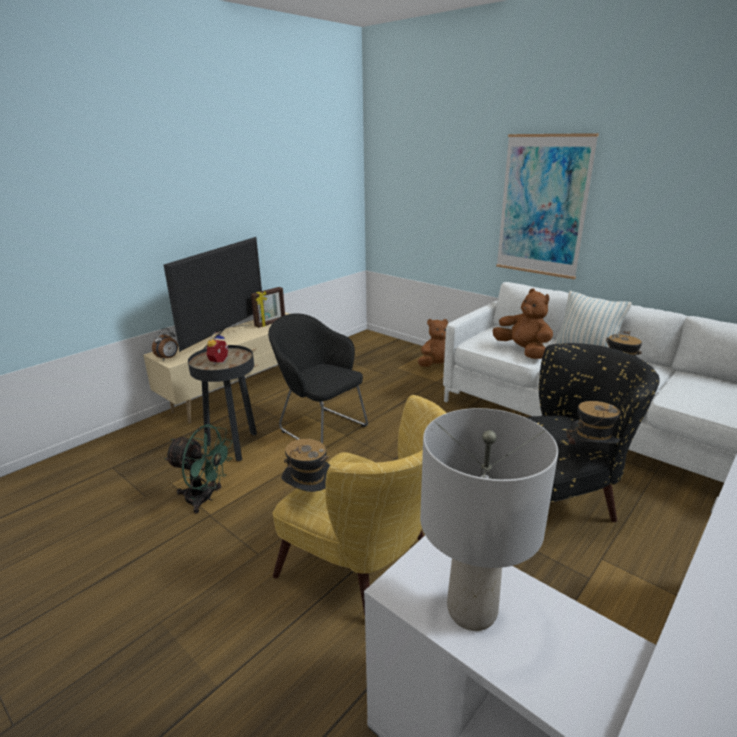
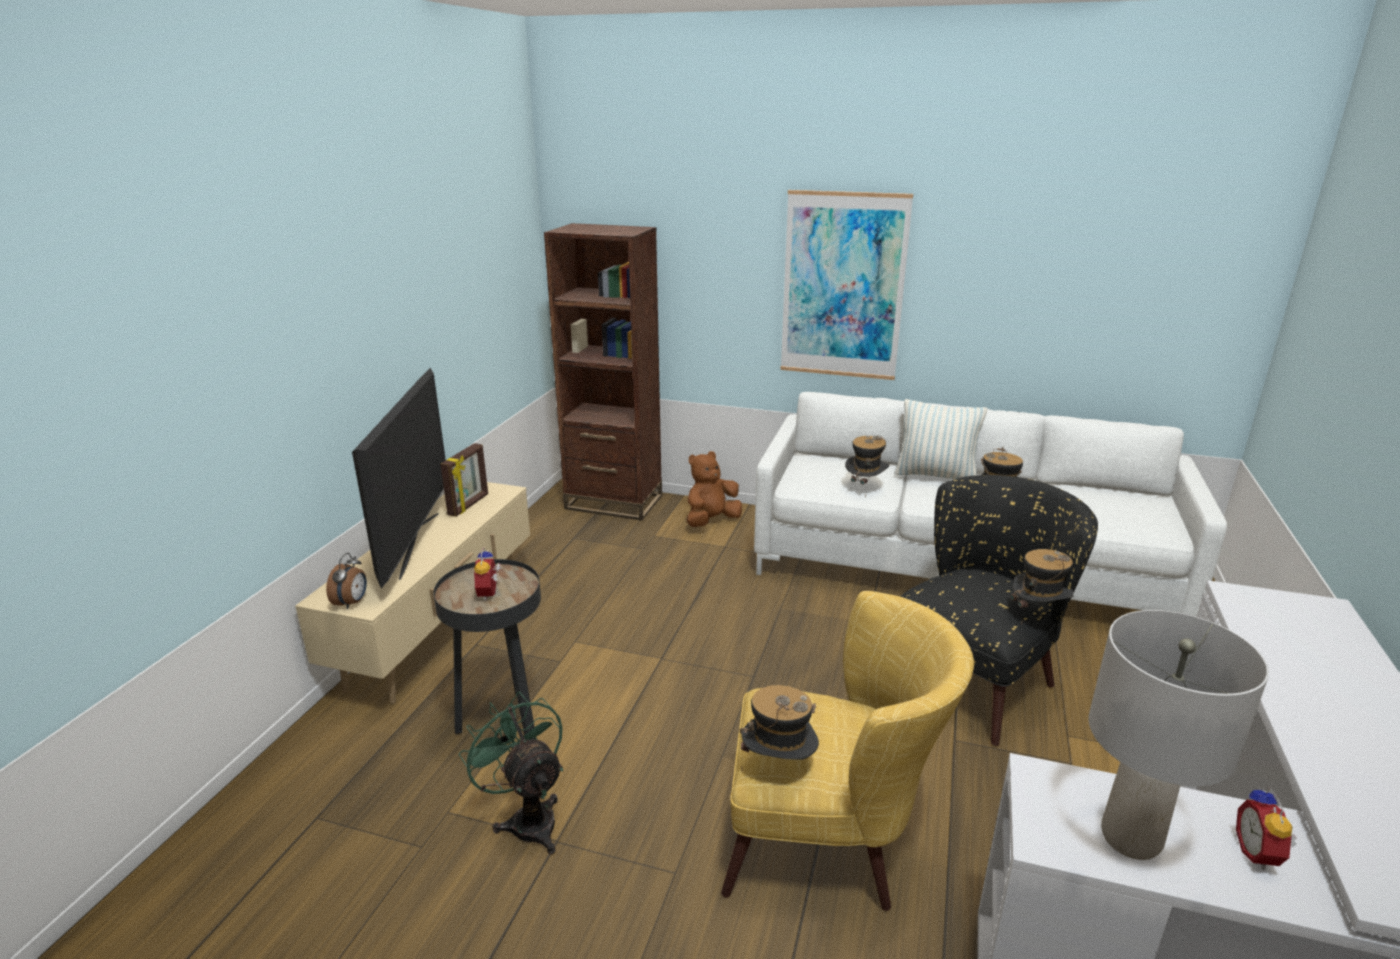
camera: 25 degrees left, 0 degrees up
green fan [164,424,233,514] -> green fan turned 120 degrees counterclockwise [459,691,563,854]
black armchair [268,313,368,444] -> none
brown plush toy [493,288,553,359] -> hat [845,435,889,498]
none -> brown bookcase [544,223,662,520]
none -> alarm clock [1236,787,1297,870]

